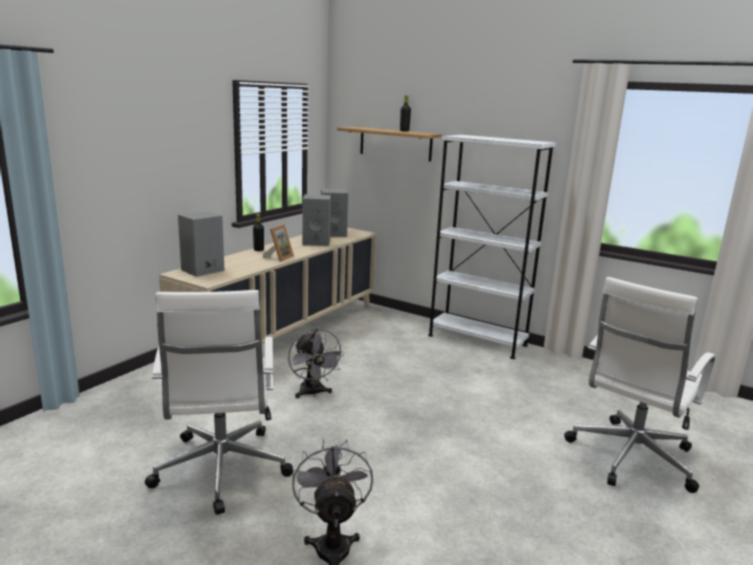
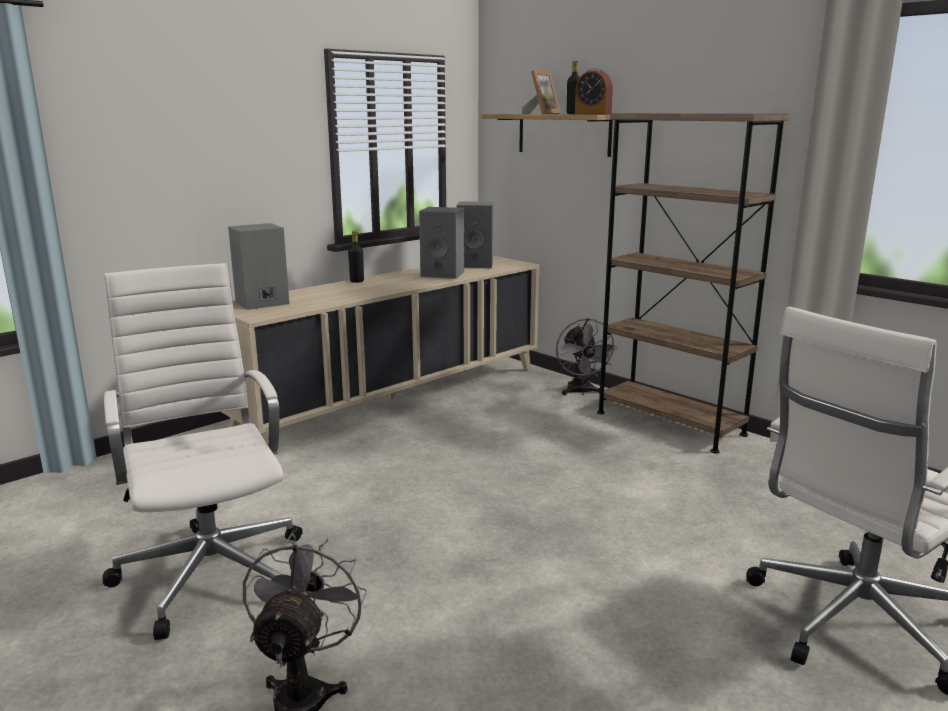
camera: 15 degrees right, 0 degrees up
white office chair [145,290,293,515] -> white office chair turned 150 degrees clockwise [103,263,302,640]
picture frame [263,224,294,262] -> picture frame moved to [522,70,560,114]
grey fan [288,329,345,398] -> grey fan moved to [556,318,617,395]
white bookcase [428,135,556,359] -> brown bookcase [597,113,789,454]
none -> alarm clock [575,68,613,115]

